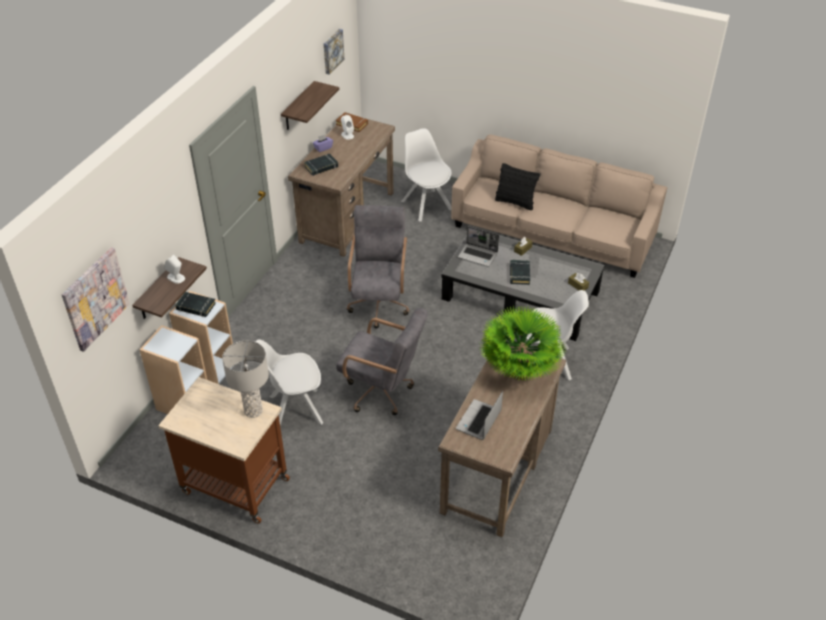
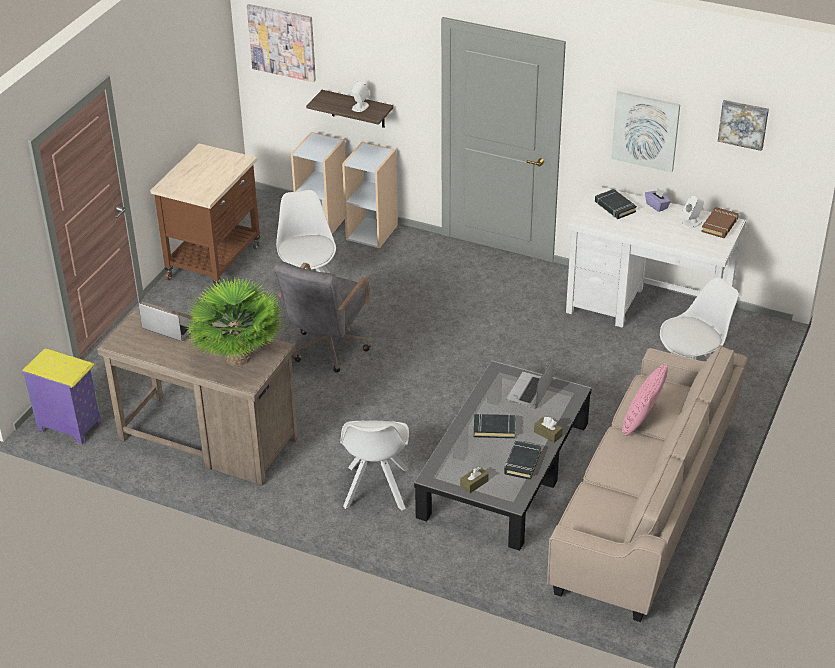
camera: 90 degrees right, 5 degrees down
black book [175,292,216,317] -> black book moved to [504,441,541,480]
white table lamp [222,341,269,418] -> none
shelf [281,81,339,130] -> picture [611,91,680,172]
brown desk [288,119,395,257] -> white desk [566,185,746,328]
grey office chair [346,205,410,329] -> none
black pillow [495,163,541,210] -> pink pillow [622,365,668,436]
none -> nightstand [21,348,102,445]

